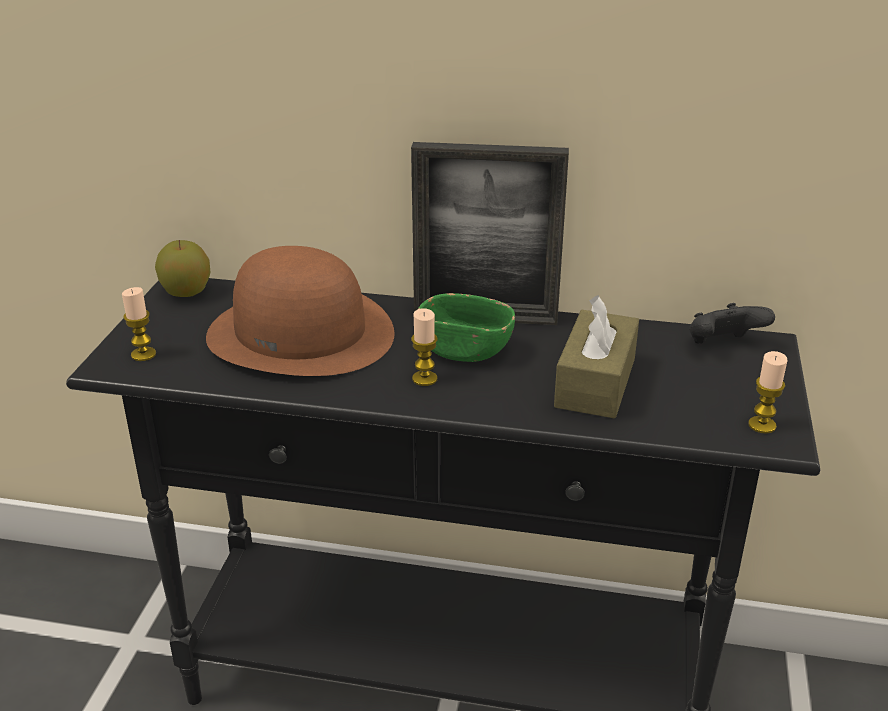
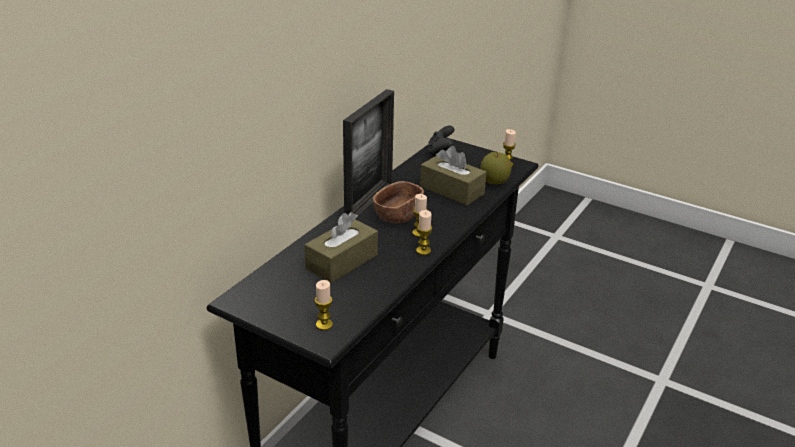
camera: 70 degrees left, 0 degrees up
apple [155,240,210,297] -> apple moved to [480,152,512,184]
brown hat [206,246,394,376] -> brown tissue box [304,212,378,283]
green bowl [418,293,515,362] -> brown bowl [373,181,424,223]
none -> candle [416,210,432,255]

